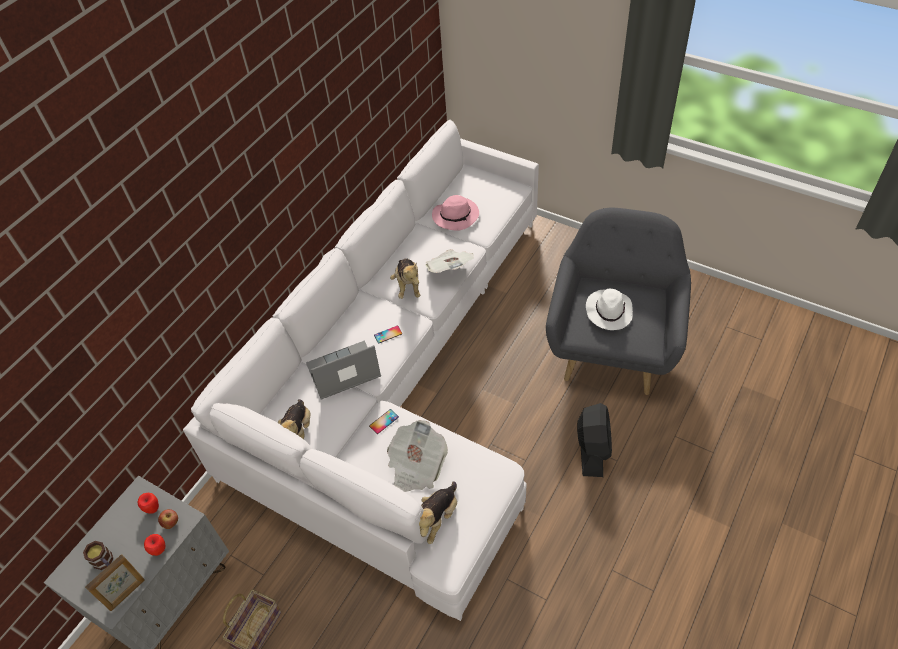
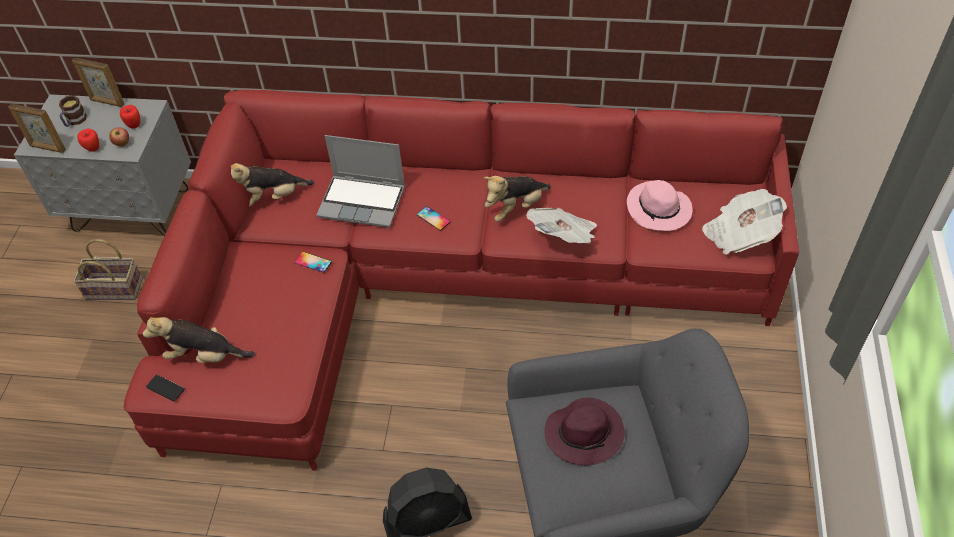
camera: 65 degrees right, 0 degrees up
white sofa [183,119,539,621] -> red sofa [124,90,799,471]
laptop [306,340,381,400] -> laptop turned 150 degrees clockwise [316,135,405,228]
newspaper [387,420,448,492] -> newspaper moved to [702,189,787,255]
white hat [586,289,633,330] -> purple hat [545,398,625,466]
none -> picture frame [72,57,124,107]
none -> phone [146,375,185,401]

